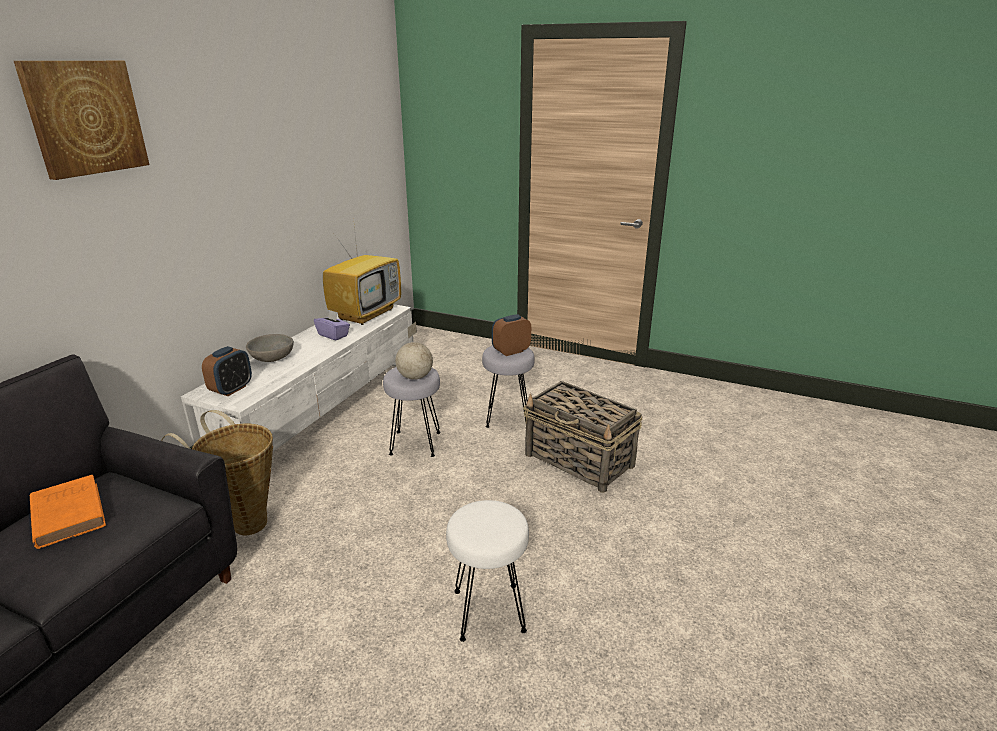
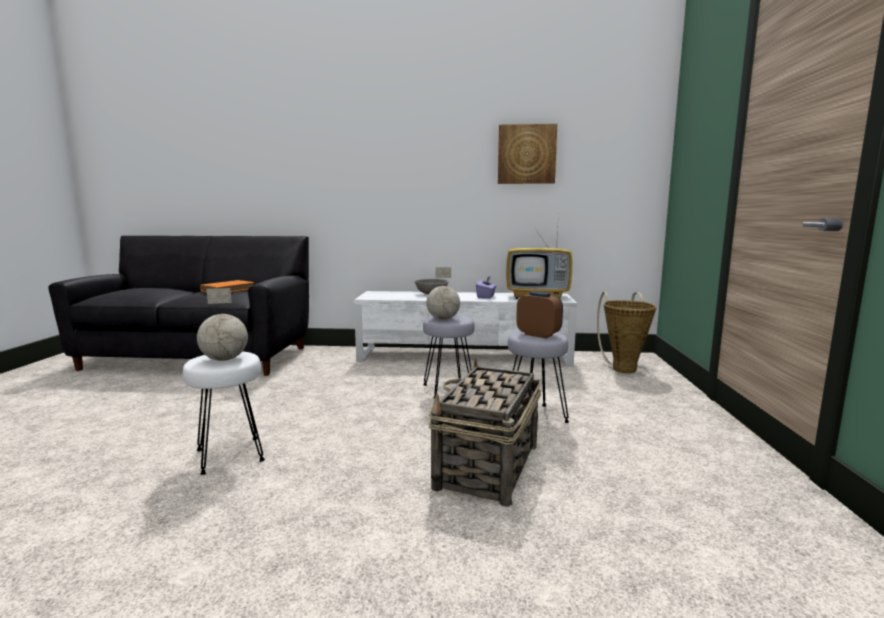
camera: 70 degrees right, 15 degrees down
picture [14,61,150,180] -> picture moved to [498,124,557,184]
basket [161,410,273,535] -> basket moved to [597,292,657,373]
alarm clock [202,346,252,396] -> none
none -> globe [197,288,248,361]

